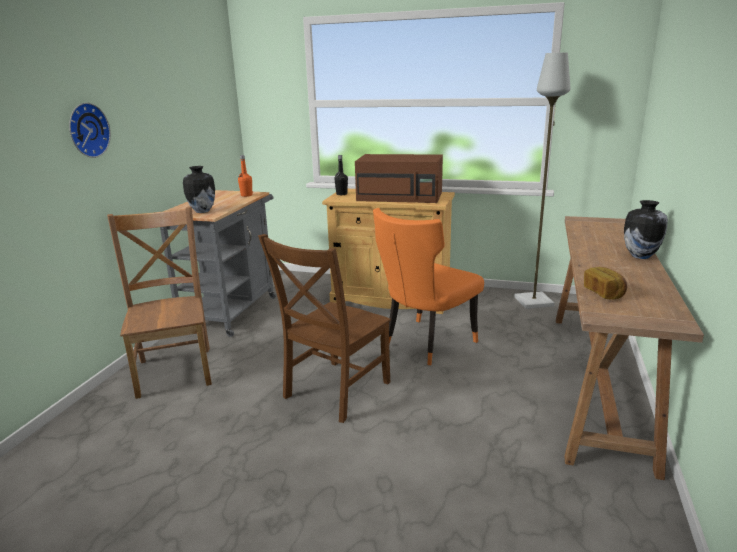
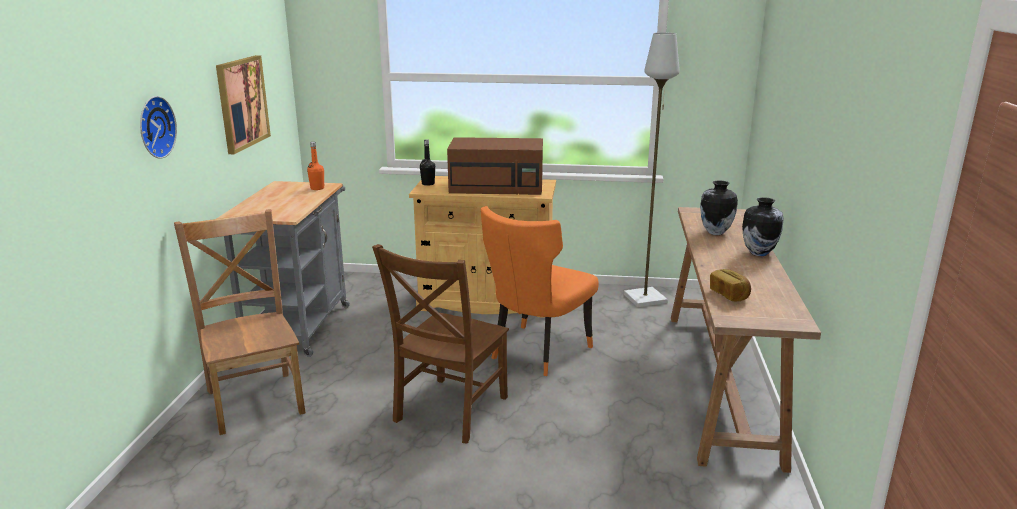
camera: 10 degrees left, 0 degrees up
vase [183,166,215,213] -> vase moved to [700,180,738,235]
none -> picture [216,55,271,154]

